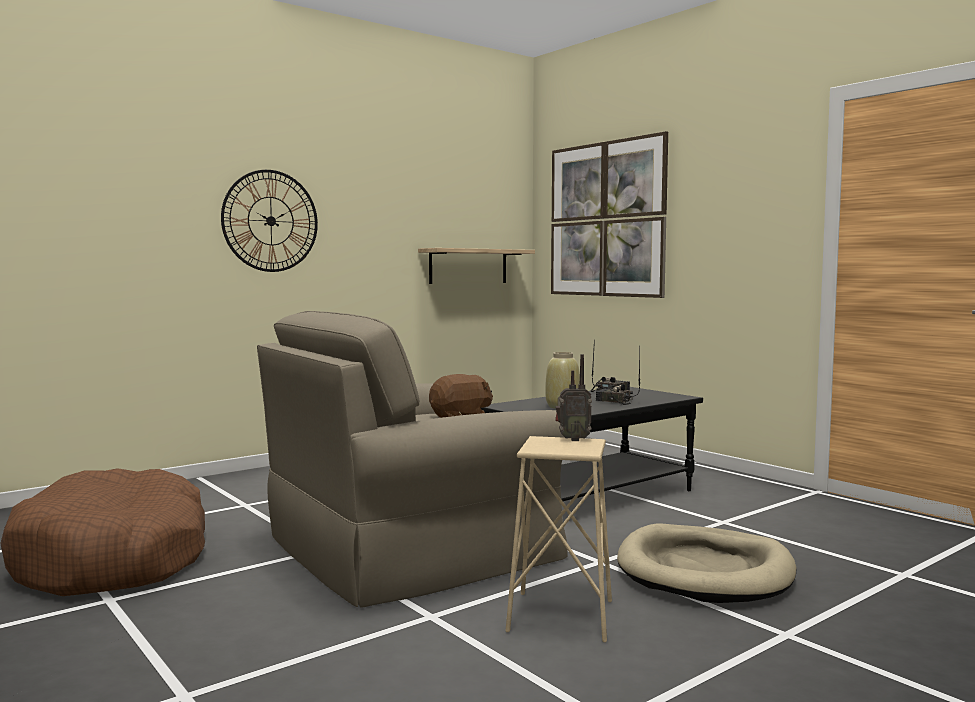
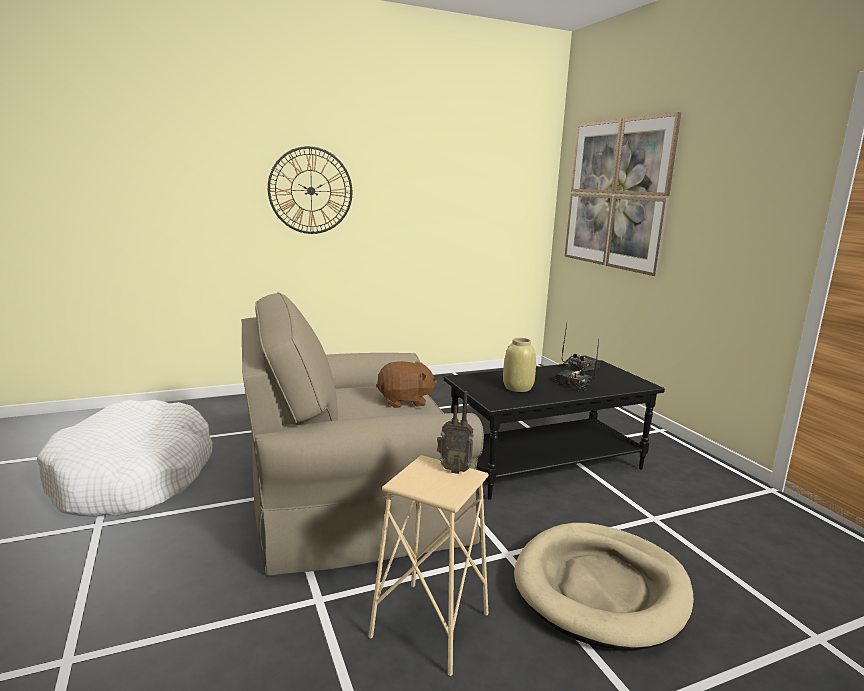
camera: 15 degrees right, 10 degrees up
brown dog bed [0,468,205,596] -> white dog bed [37,400,213,517]
shelf [418,248,535,284] -> none

